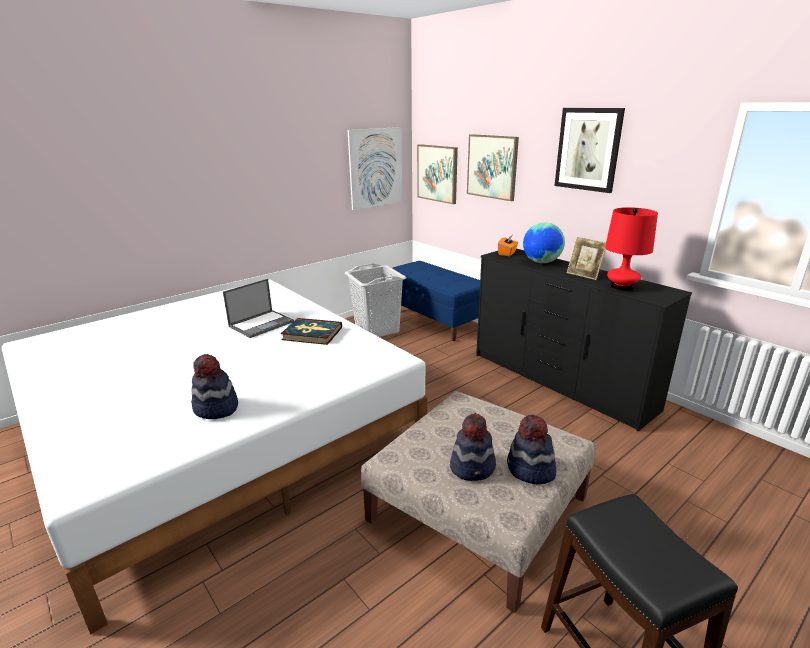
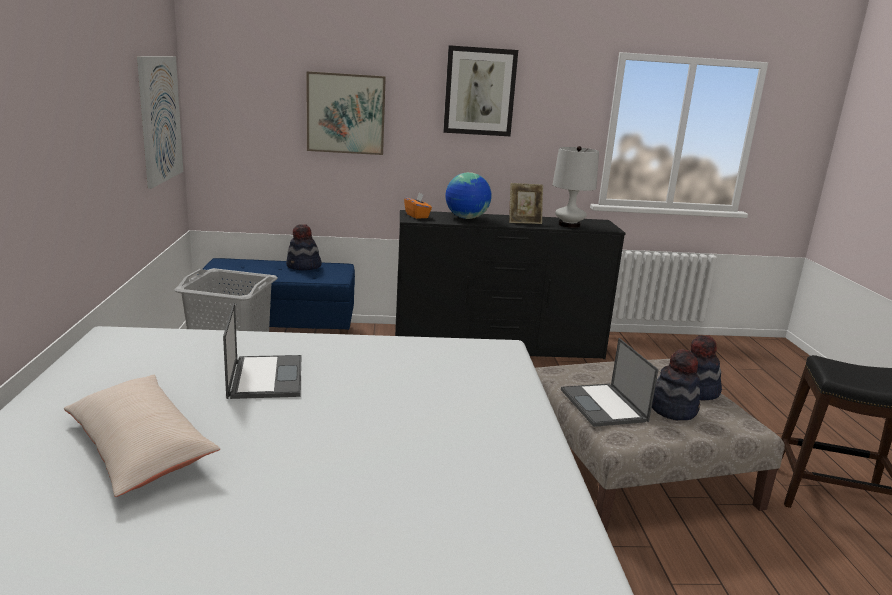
camera: 55 degrees left, 5 degrees down
hat [191,354,238,419] -> hat moved to [286,224,322,270]
book [281,318,342,345] -> none
picture [417,144,458,204] -> none
red table lamp [605,207,658,291] -> white table lamp [553,146,599,228]
none -> beige pillow [64,375,220,497]
none -> laptop [561,338,659,427]

